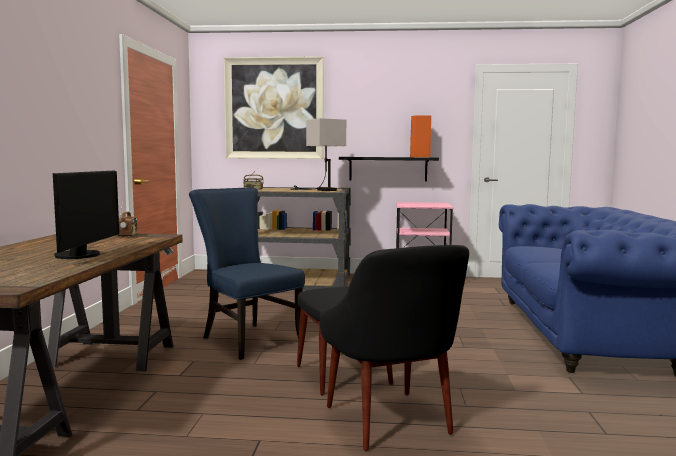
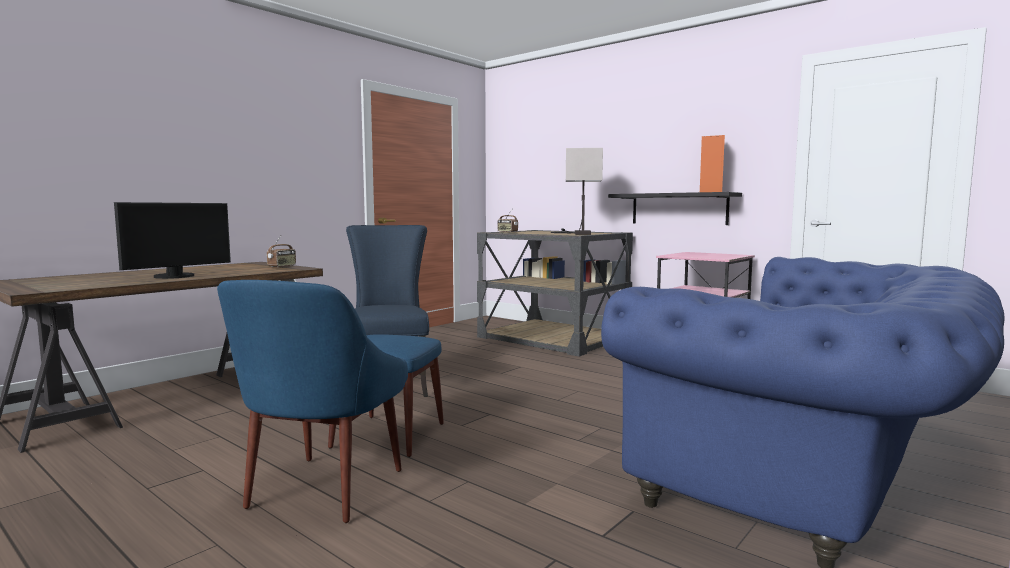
camera: 35 degrees right, 0 degrees up
picture [224,56,324,159] -> none
black armchair [297,245,469,451] -> blue armchair [217,280,444,523]

